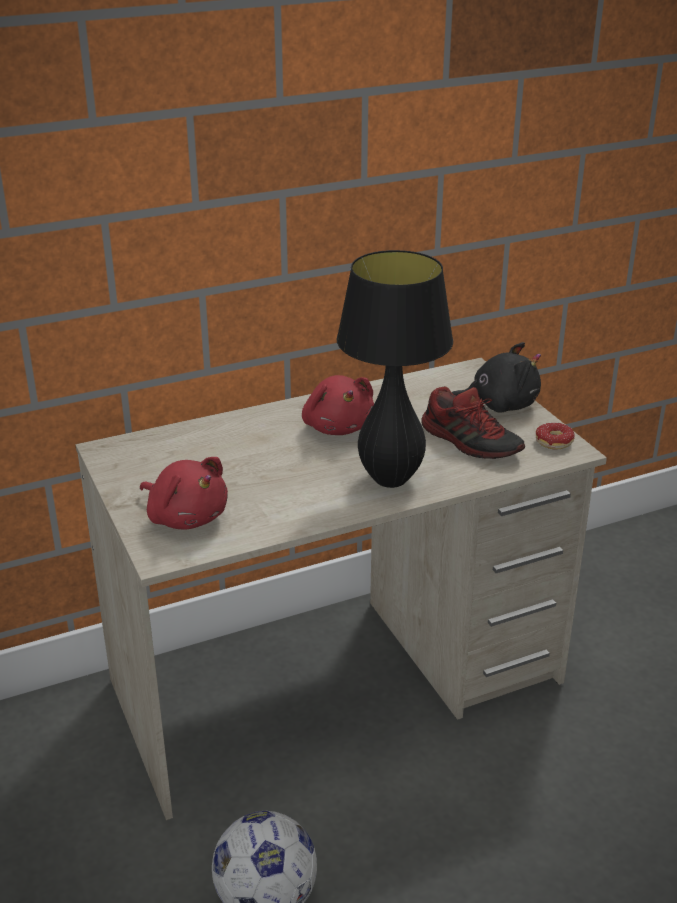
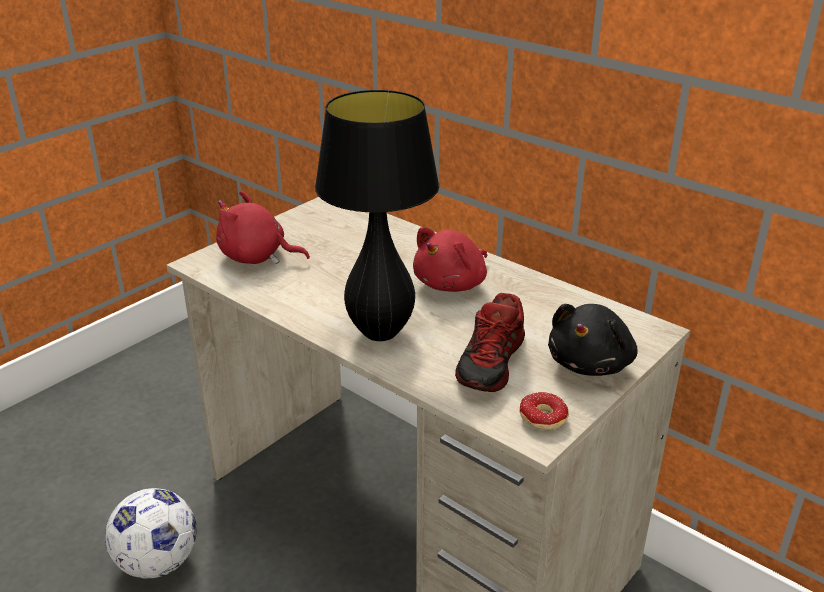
camera: 65 degrees right, 0 degrees up
red plush toy [140,457,228,530] -> red plush toy turned 90 degrees clockwise [216,191,310,264]
black plush toy [452,342,541,413] -> black plush toy turned 60 degrees clockwise [548,304,637,376]

